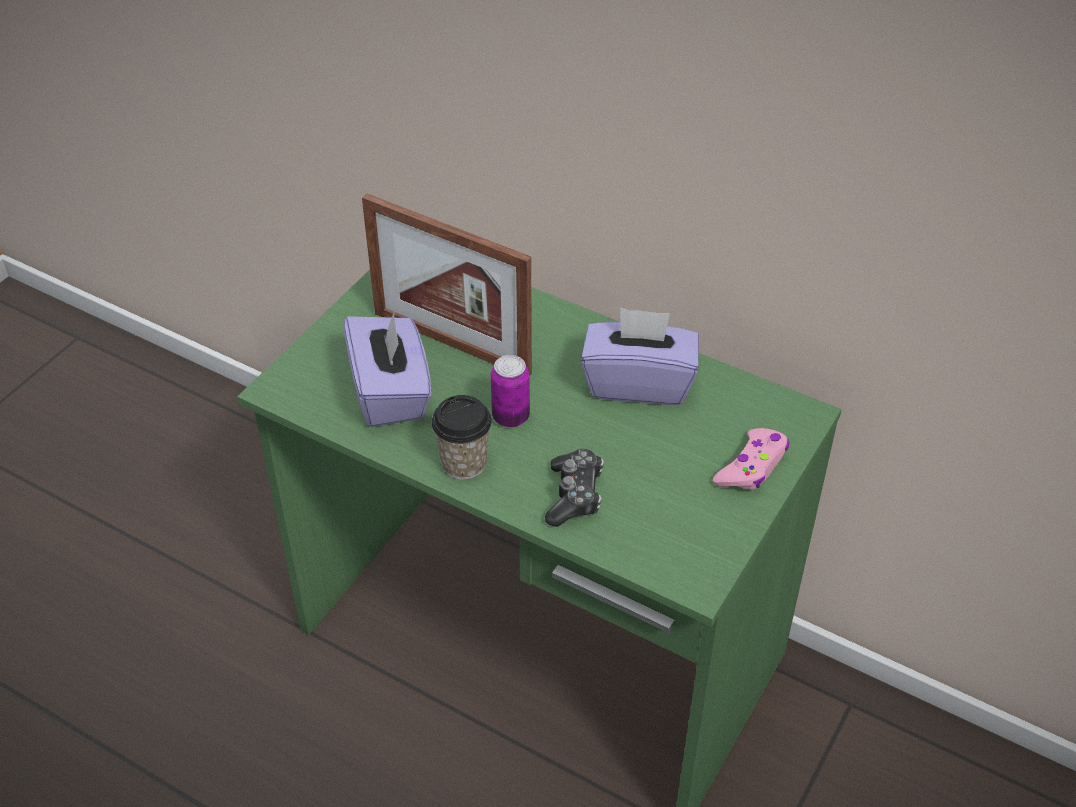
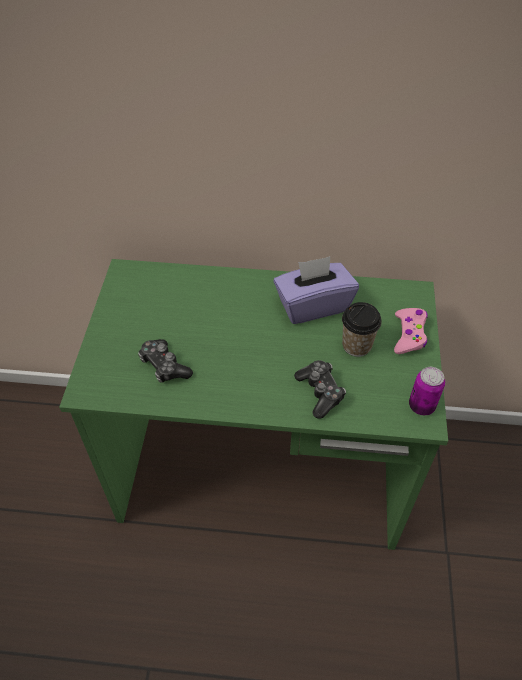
camera: 25 degrees left, 5 degrees up
purple tissue box [344,310,431,427] -> game controller [138,339,193,382]
picture frame [362,194,532,375] -> none
cup [432,395,492,480] -> cup moved to [342,302,382,357]
can [491,355,530,427] -> can moved to [409,367,445,415]

